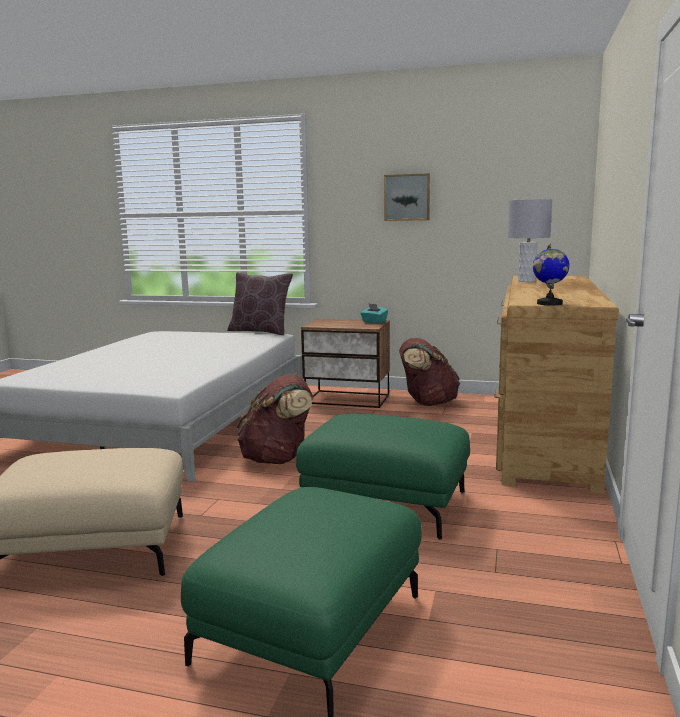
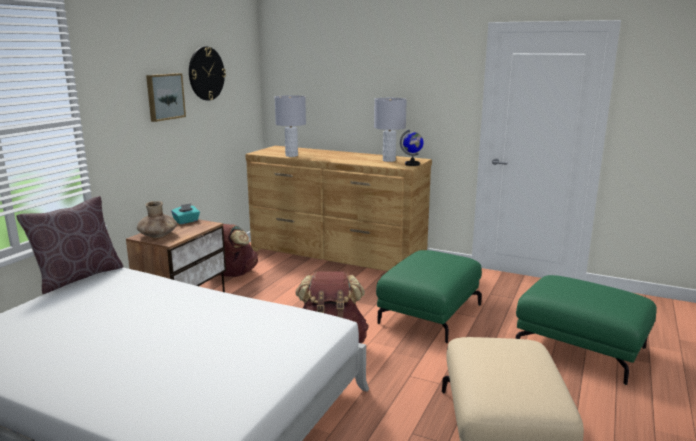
camera: 80 degrees left, 5 degrees up
none -> brown vase [137,201,177,238]
none -> wall clock [189,47,226,101]
none -> grey table lamp [374,98,407,162]

